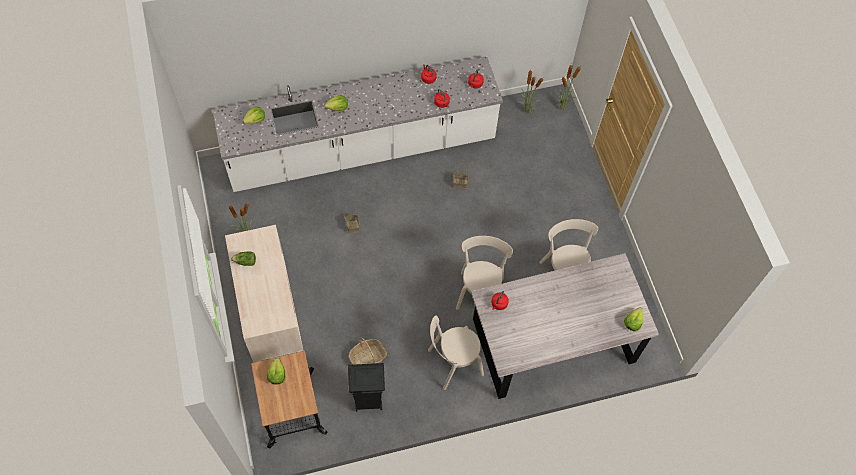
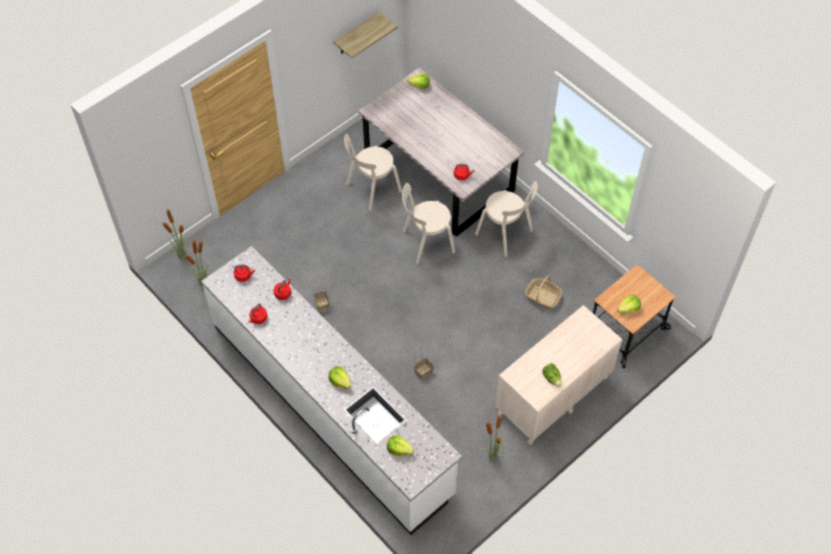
camera: 115 degrees left, 5 degrees down
black trash can [348,363,385,412] -> none
none -> shelf [333,12,398,58]

